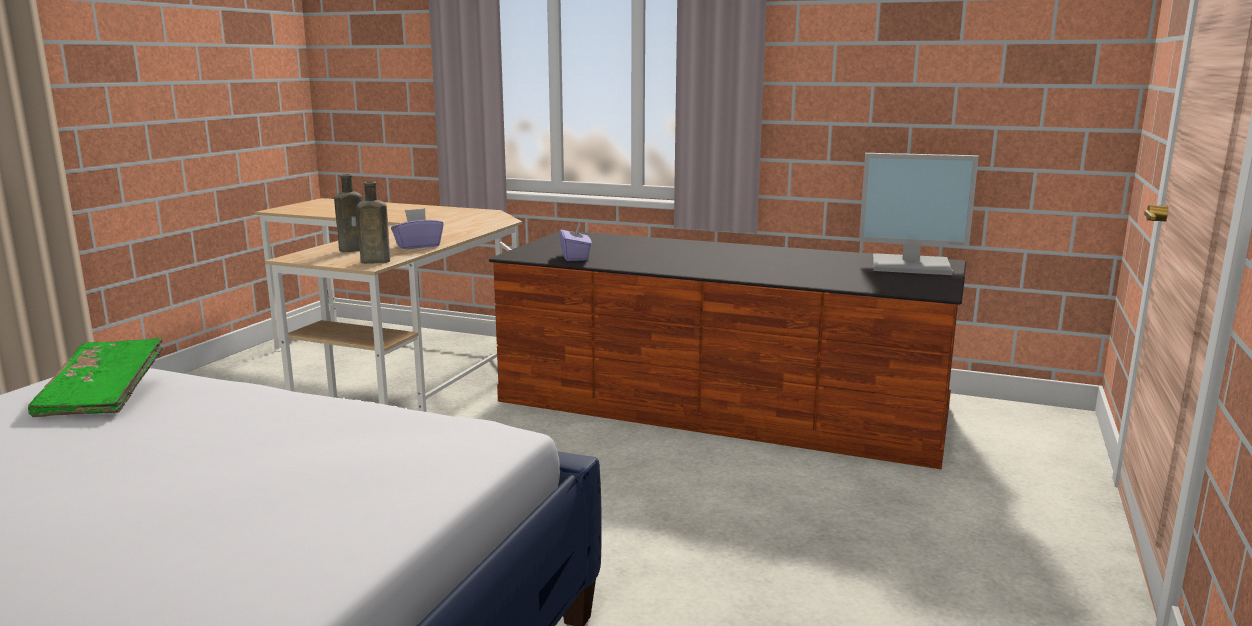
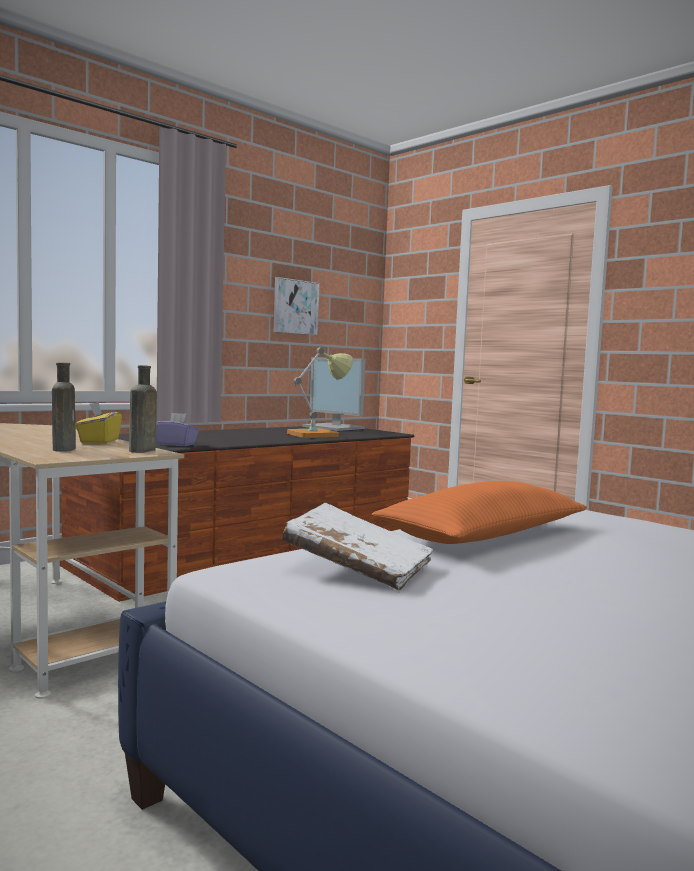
camera: 65 degrees left, 10 degrees down
green book [28,338,163,417] -> white book [281,503,433,591]
purple tissue box [391,208,444,249] -> yellow tissue box [76,402,122,444]
monitor [859,153,979,275] -> monitor turned 90 degrees clockwise [302,357,365,431]
none -> picture [274,277,320,335]
none -> table lamp [287,347,353,438]
none -> orange pillow [372,481,587,544]

